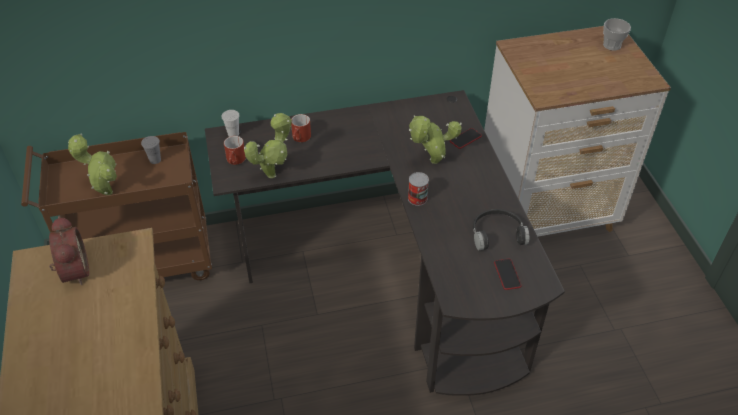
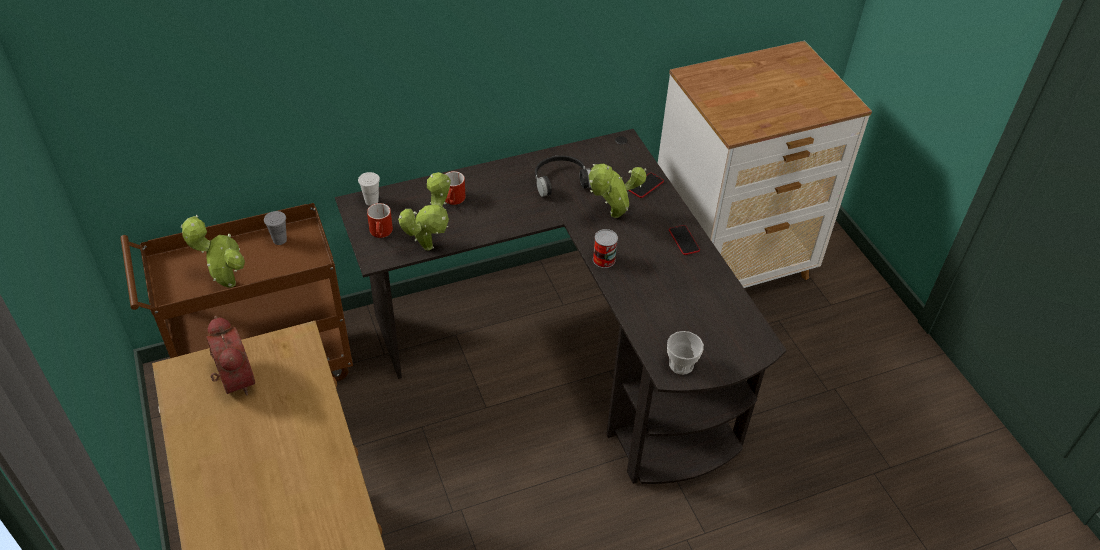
camera: 10 degrees left, 0 degrees up
black headphones [473,209,529,250] -> black headphones moved to [535,155,591,197]
phone [494,259,521,290] -> phone moved to [669,225,700,255]
cup [603,18,631,51] -> cup moved to [667,331,704,375]

